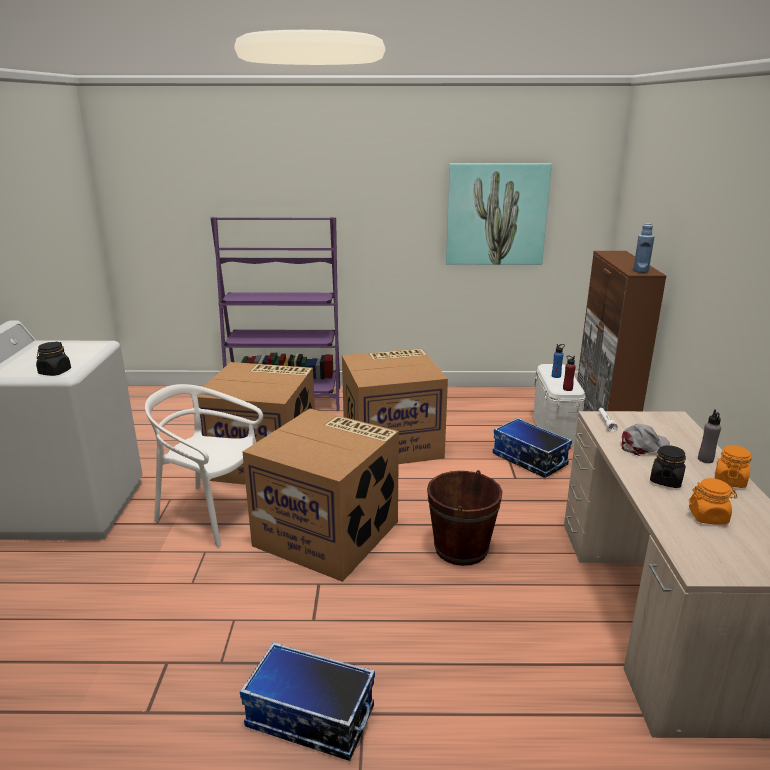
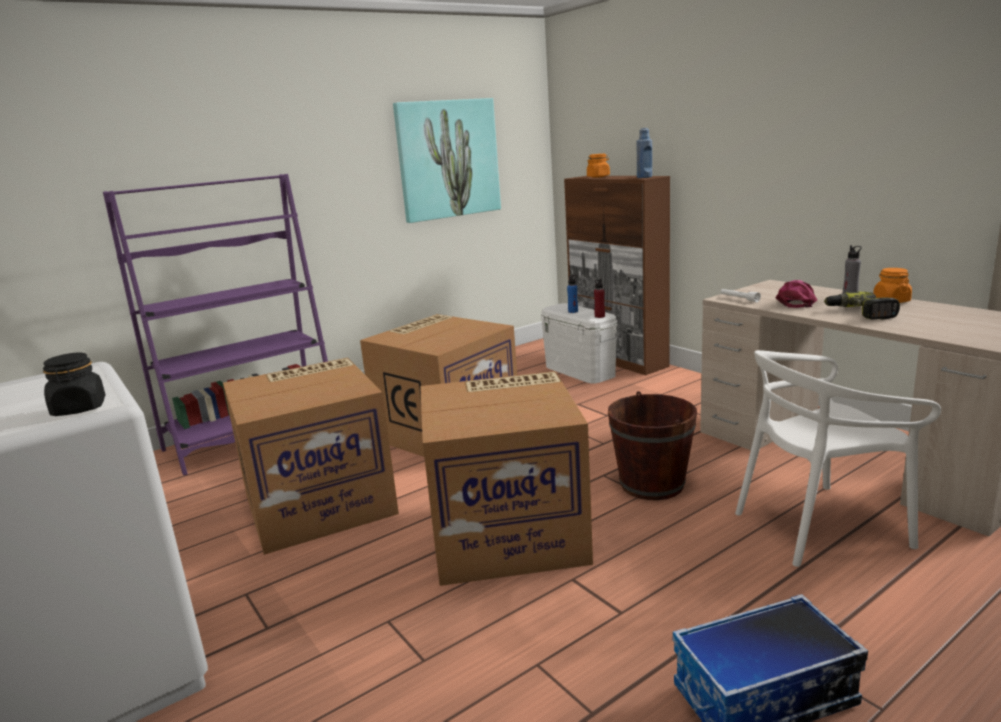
camera: 35 degrees left, 5 degrees down
white chair [145,384,263,547] -> white chair moved to [735,350,941,567]
storage box [493,418,572,478] -> none
grey cap [622,424,670,456] -> pink cap [776,280,817,308]
black jar [650,445,686,488] -> power drill [824,292,900,319]
orange jar [689,478,737,525] -> orange jar moved to [587,154,610,178]

